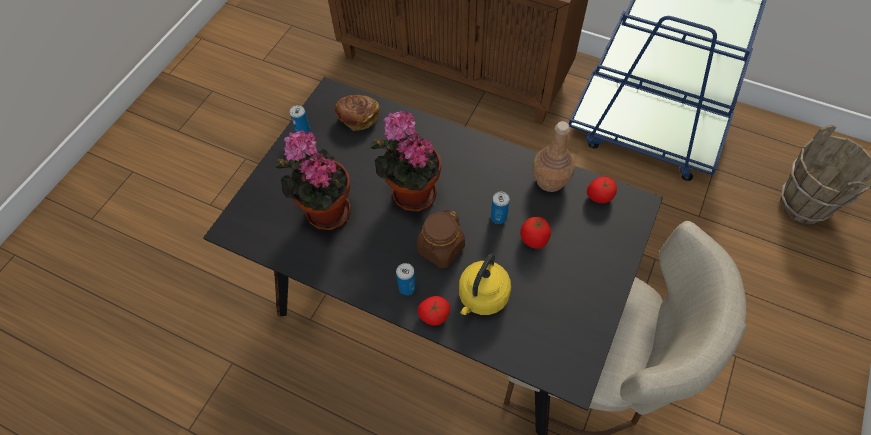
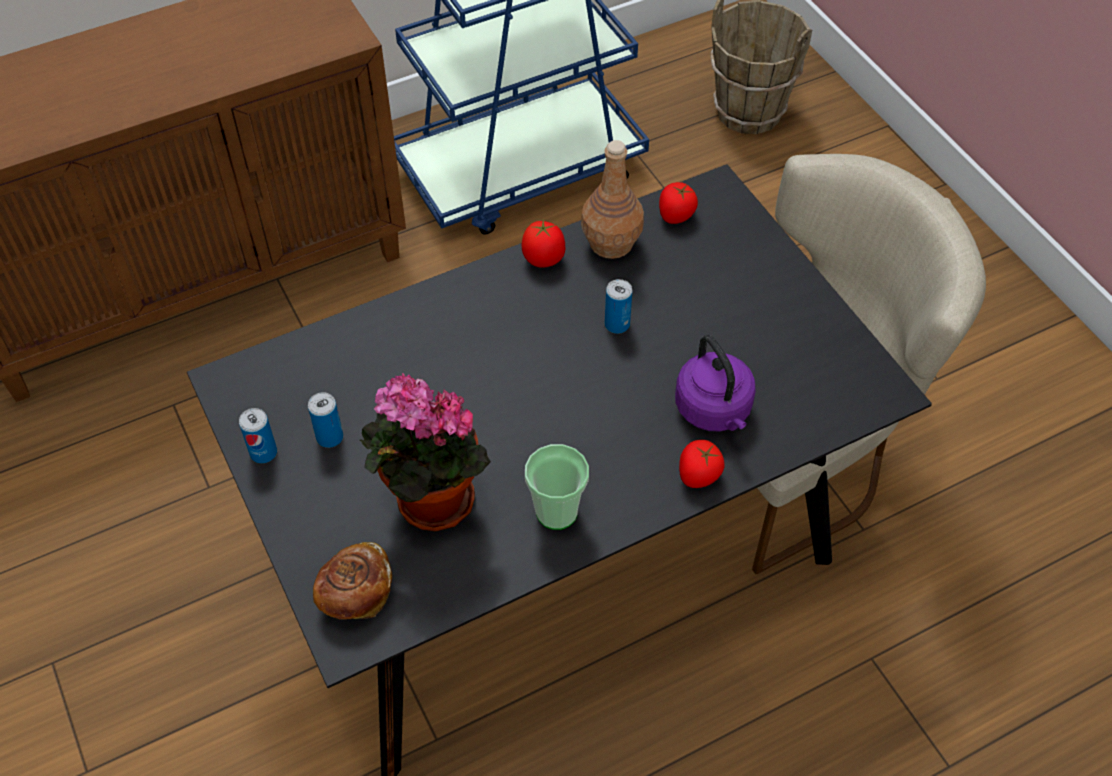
camera: 55 degrees left, 5 degrees down
bread [335,95,380,131] -> bread moved to [313,542,392,620]
potted plant [371,111,441,212] -> none
can [396,263,416,295] -> can moved to [308,392,343,448]
brown jar [417,210,465,268] -> none
yellow kettle [459,254,511,315] -> purple kettle [675,335,756,431]
tomato [520,217,551,249] -> tomato moved to [521,219,565,268]
none -> cup [525,444,589,530]

